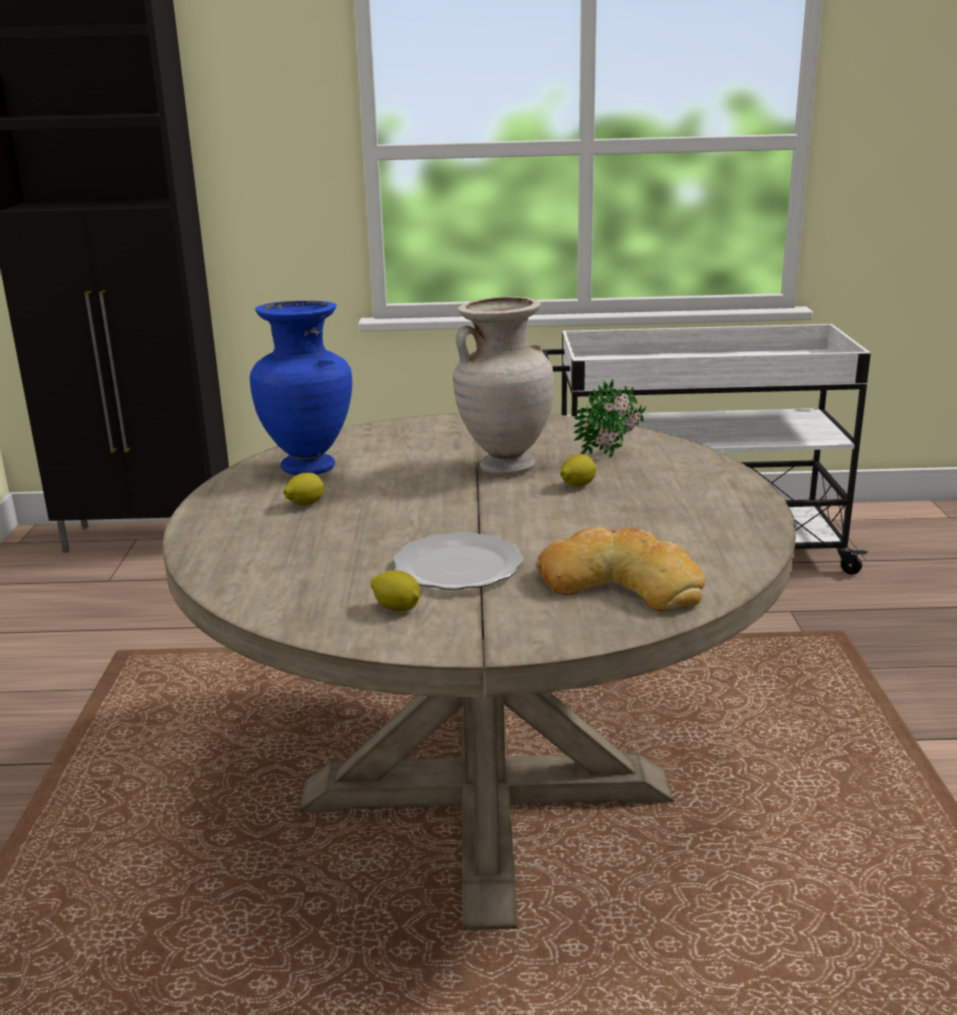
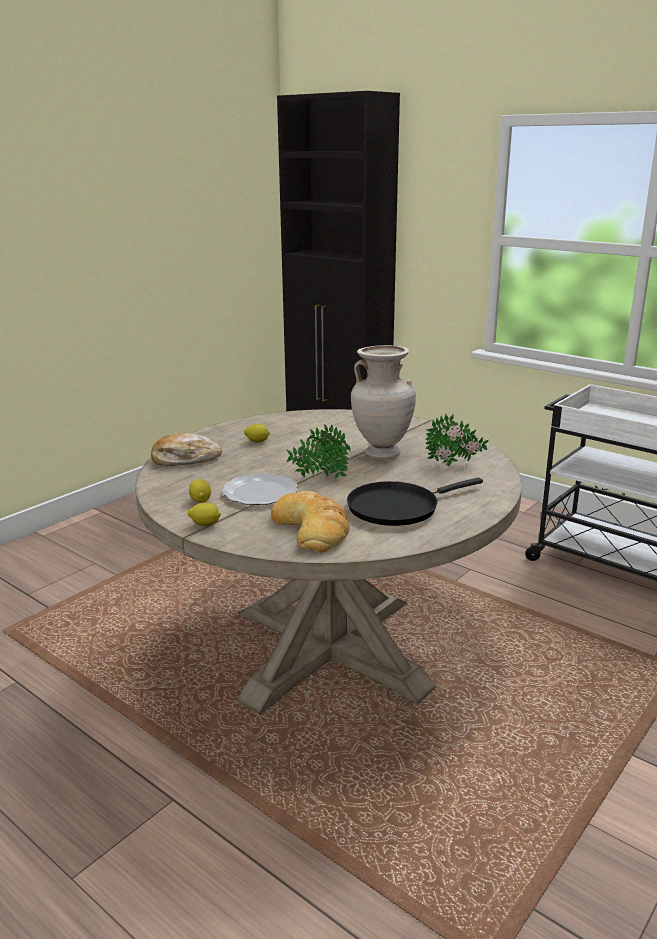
camera: 40 degrees right, 0 degrees up
blue vase [250,301,352,475] -> none
lemon [560,454,596,487] -> lemon moved to [188,502,221,526]
none -> bread [151,433,222,466]
none -> potted plant [287,424,351,479]
none -> black frying pan [347,478,483,526]

